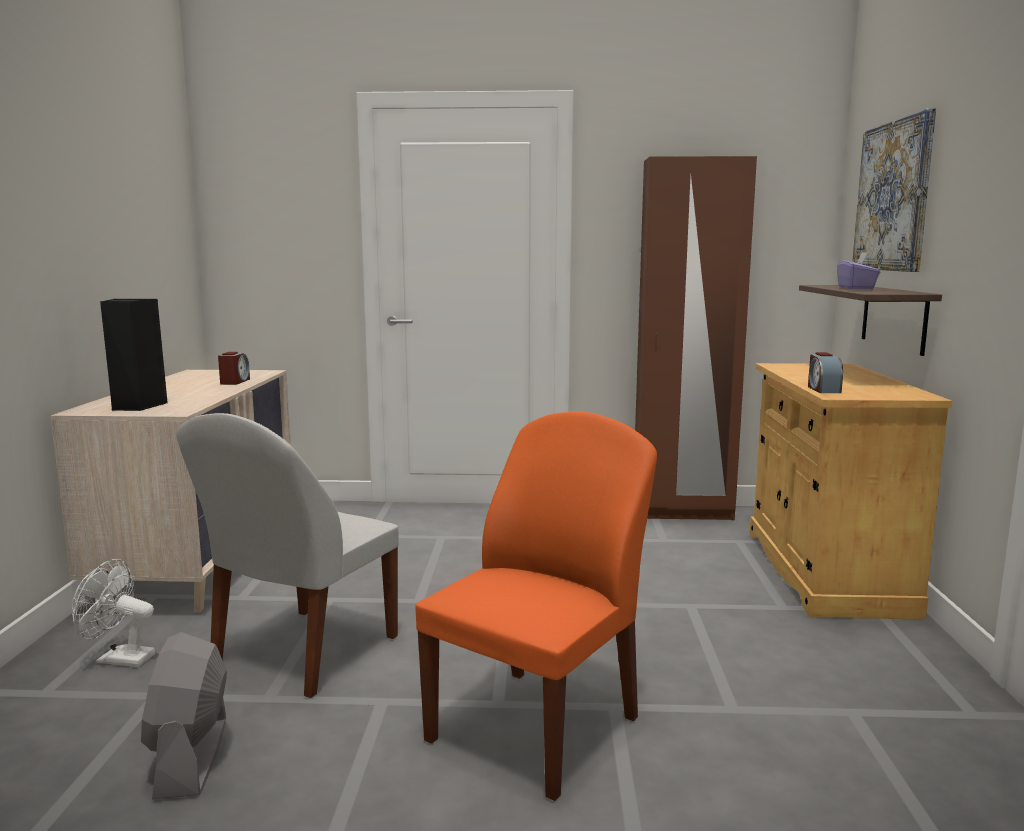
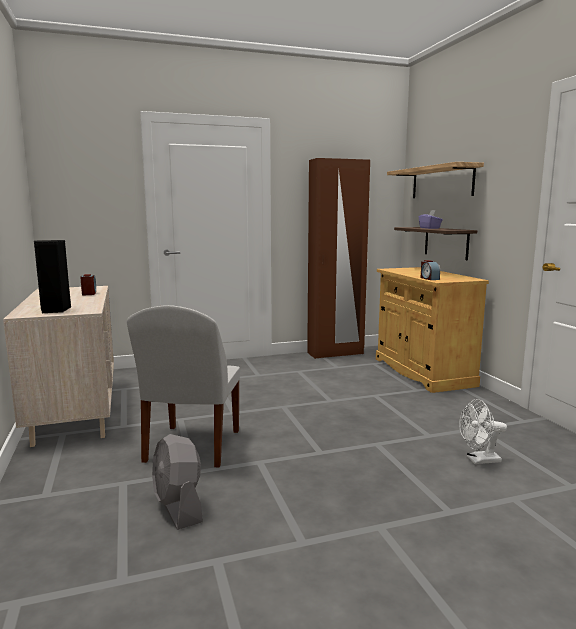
camera: 20 degrees left, 0 degrees up
white fan [72,559,155,667] -> white fan moved to [459,399,507,464]
orange chair [415,412,657,801] -> none
picture [852,108,936,272] -> shelf [387,162,484,198]

